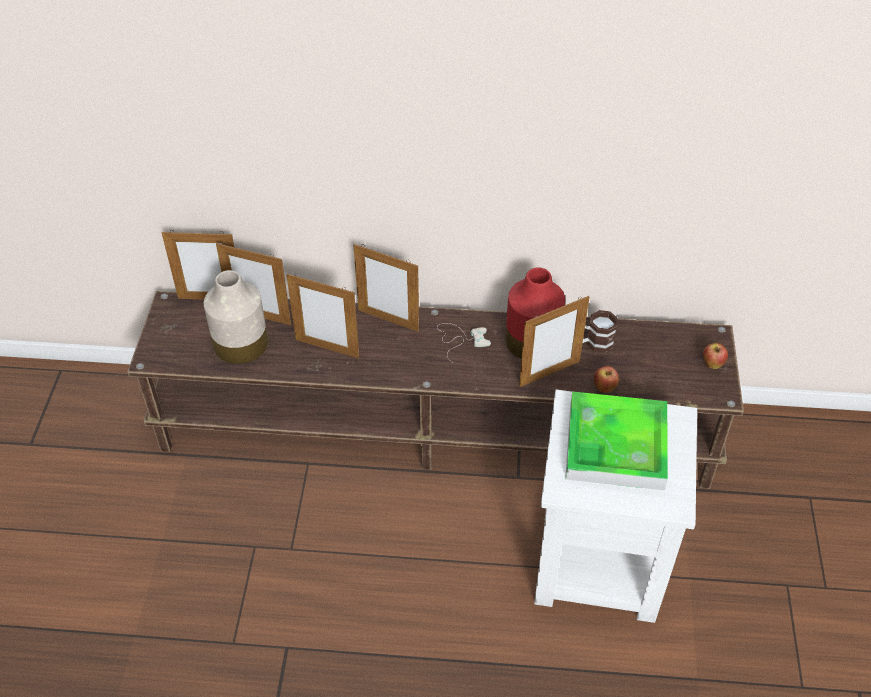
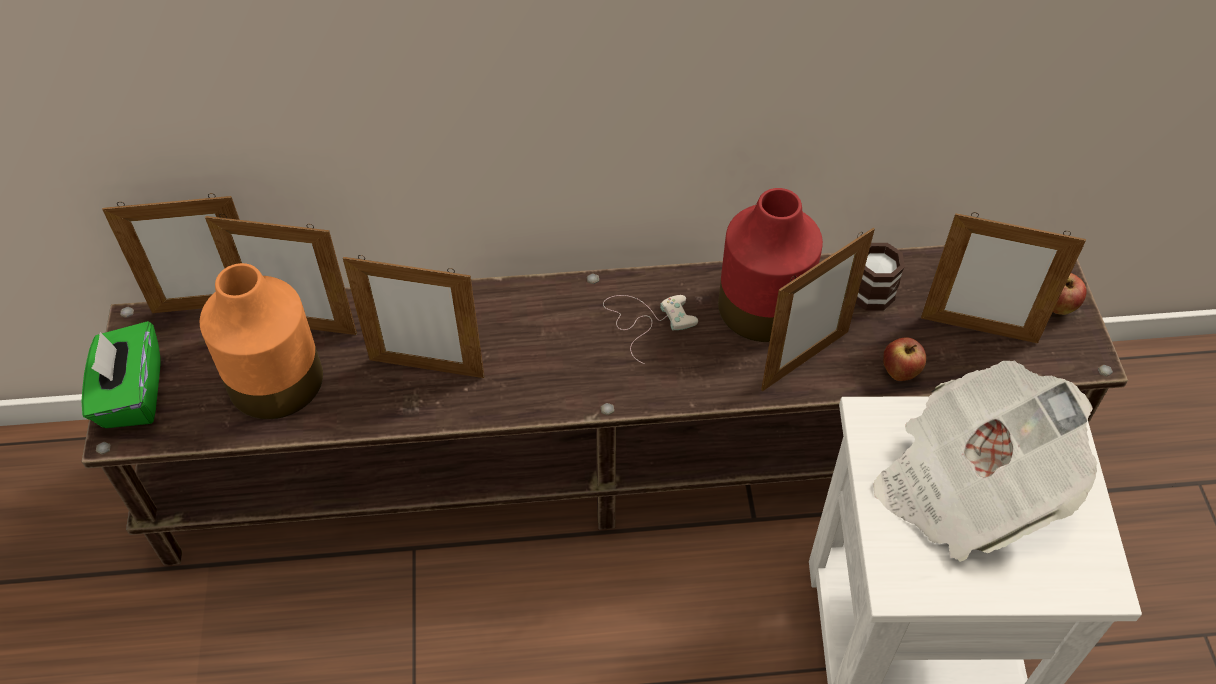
camera: 10 degrees left, 5 degrees up
beige vase [204,270,268,364] -> orange vase [200,263,323,419]
picture frame [353,244,419,332] -> picture frame moved to [921,212,1086,343]
tray [565,391,668,490] -> newspaper [873,361,1097,562]
none -> green tissue box [82,321,160,428]

